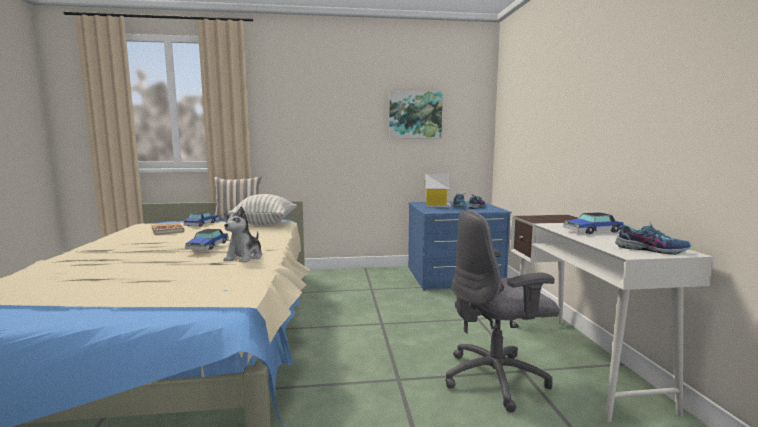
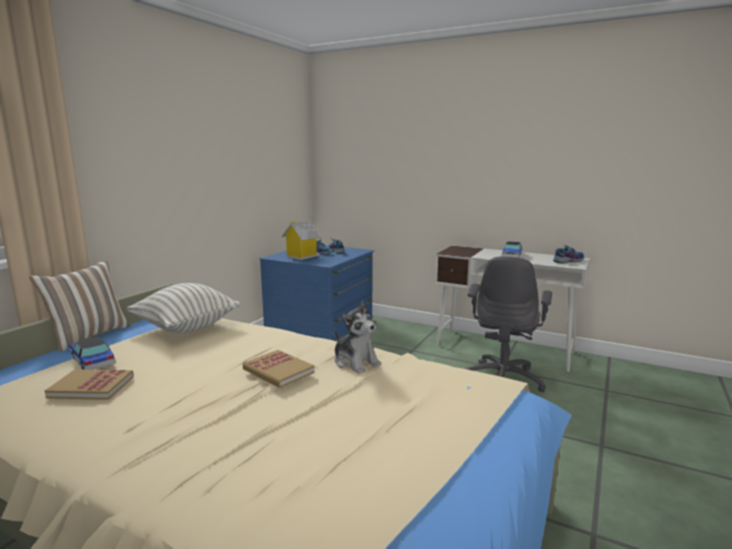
camera: 55 degrees left, 5 degrees up
toy car [185,229,229,250] -> book [243,350,315,388]
picture [389,91,443,138] -> none

